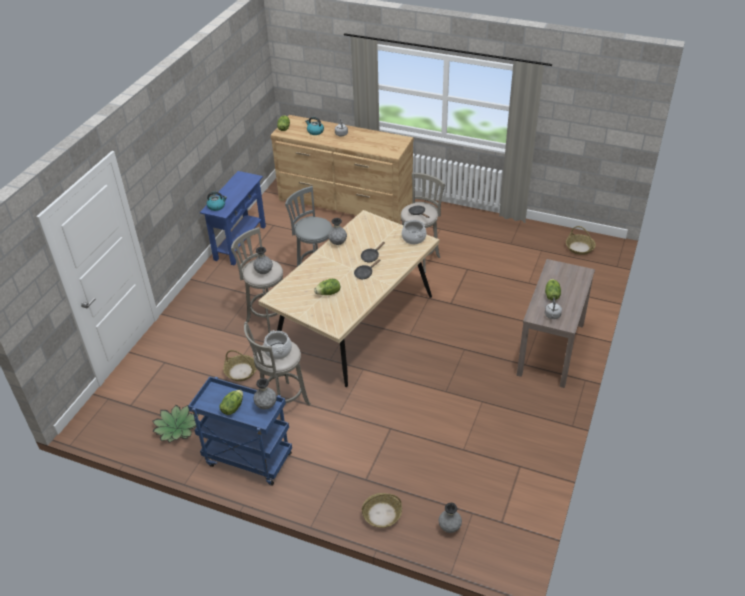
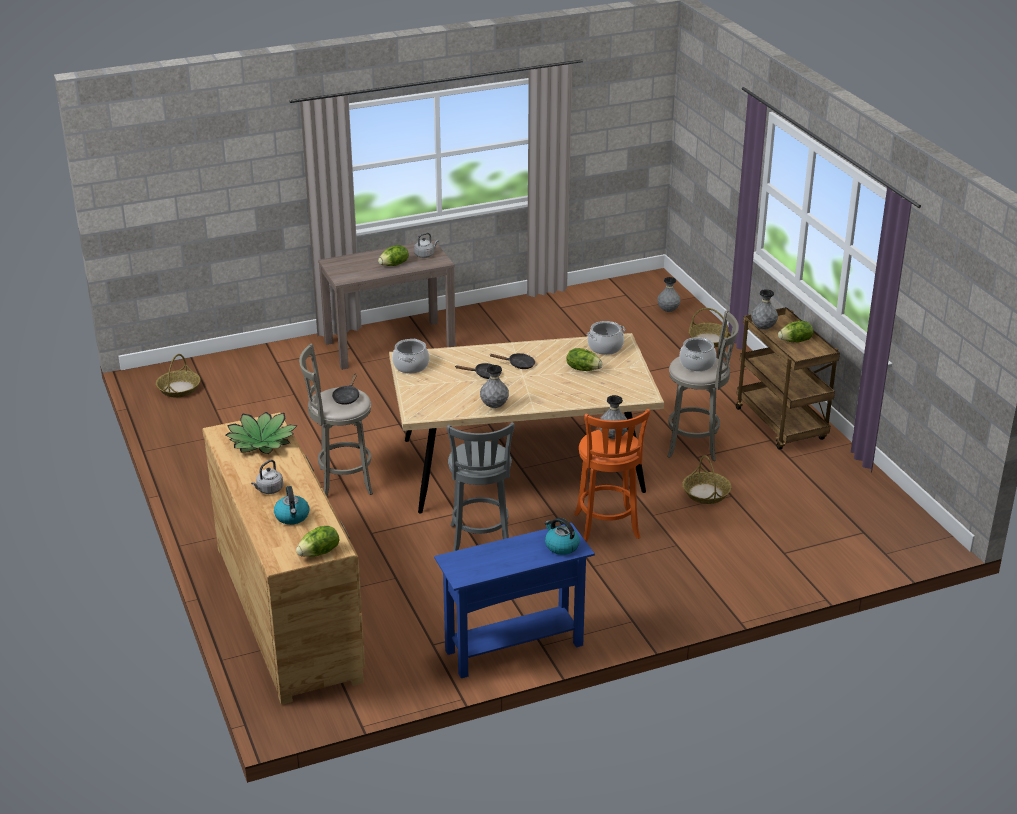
camera: 135 degrees left, 10 degrees down
potted plant [152,405,199,443] -> potted plant moved to [225,412,298,454]
blue cart [188,376,292,486] -> brown cart [736,307,840,450]
grey stool [231,227,283,333] -> orange stool [574,409,650,542]
none -> cooking pot [587,321,625,355]

